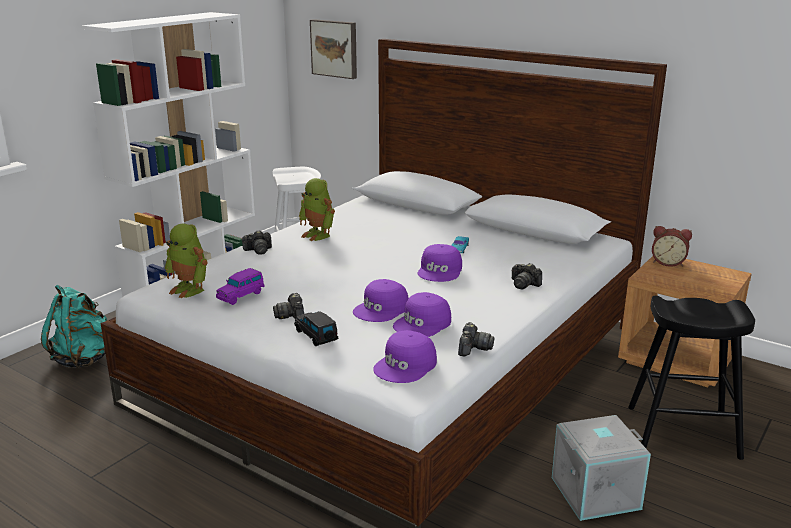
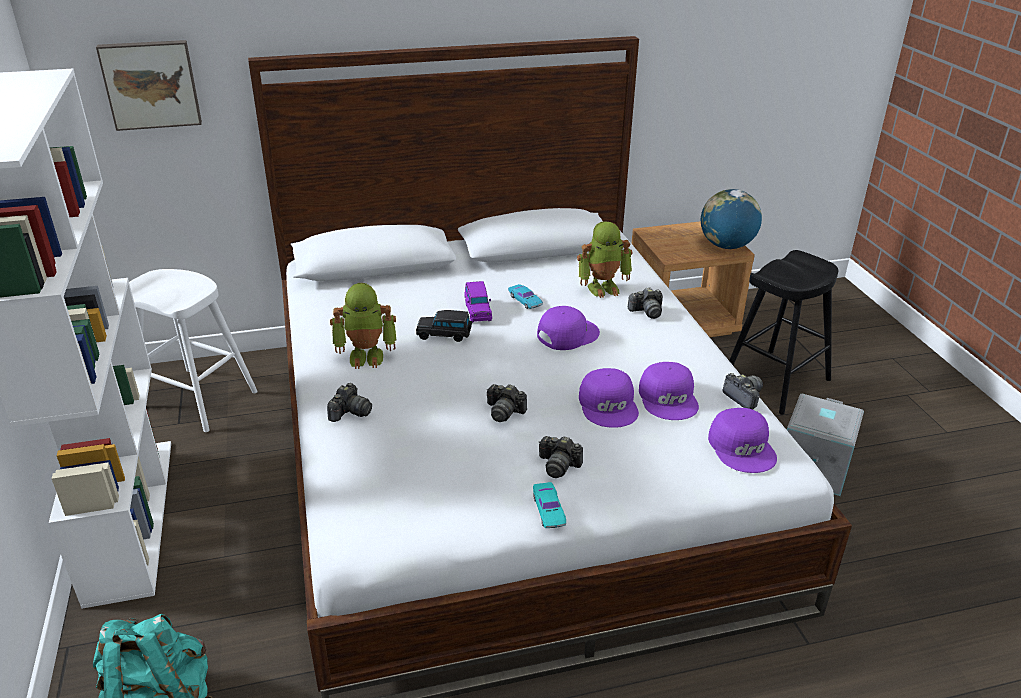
camera: 50 degrees left, 10 degrees up
toy robot [165,224,208,298] -> toy robot moved to [577,221,632,298]
purple toy car [216,268,265,305] -> purple toy car moved to [464,281,492,323]
black toy car [294,311,338,346] -> black toy car moved to [416,310,472,342]
purple cap [418,244,462,282] -> purple cap turned 90 degrees counterclockwise [537,306,600,350]
alarm clock [652,226,692,267] -> none
none -> camera [487,384,527,422]
none -> turquoise toy car [533,482,566,528]
none -> globe [701,189,762,249]

